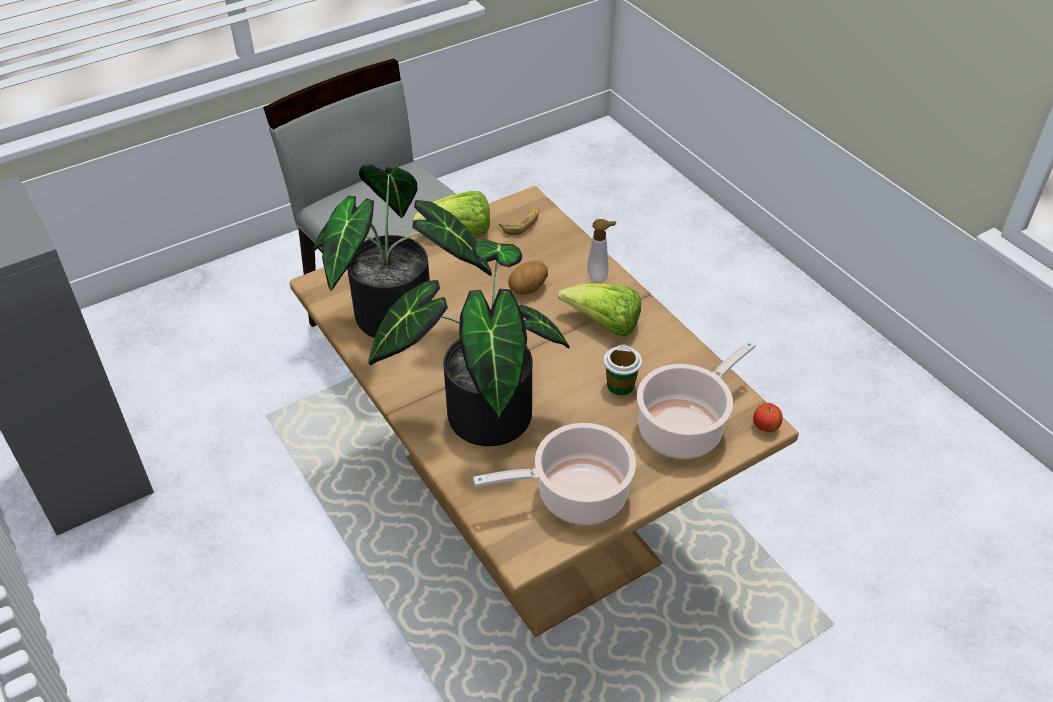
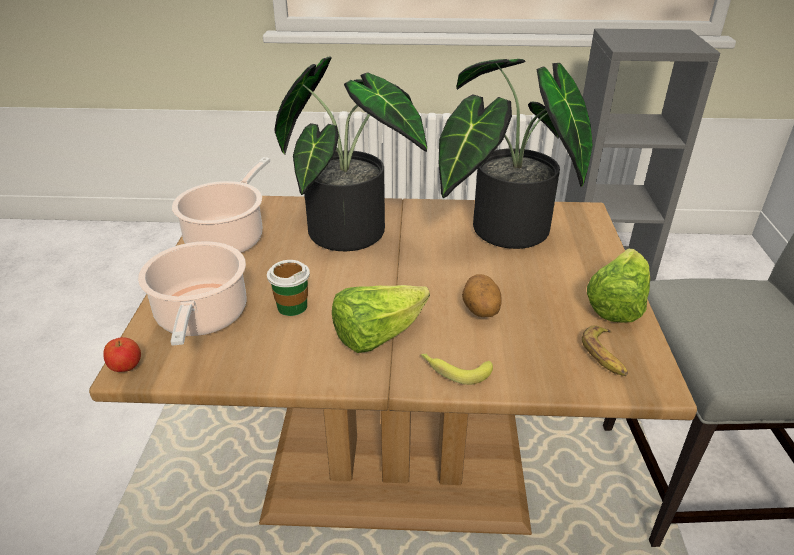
camera: 125 degrees right, 10 degrees down
soap dispenser [587,219,616,284] -> banana [421,354,493,385]

